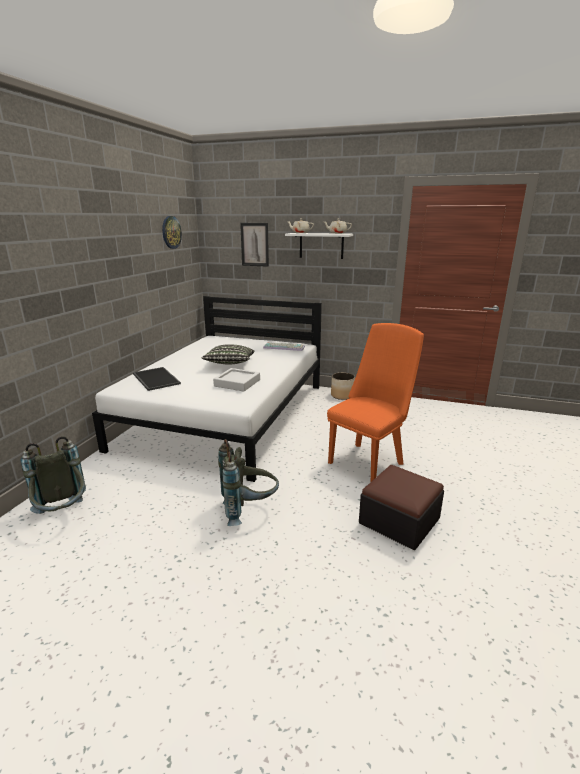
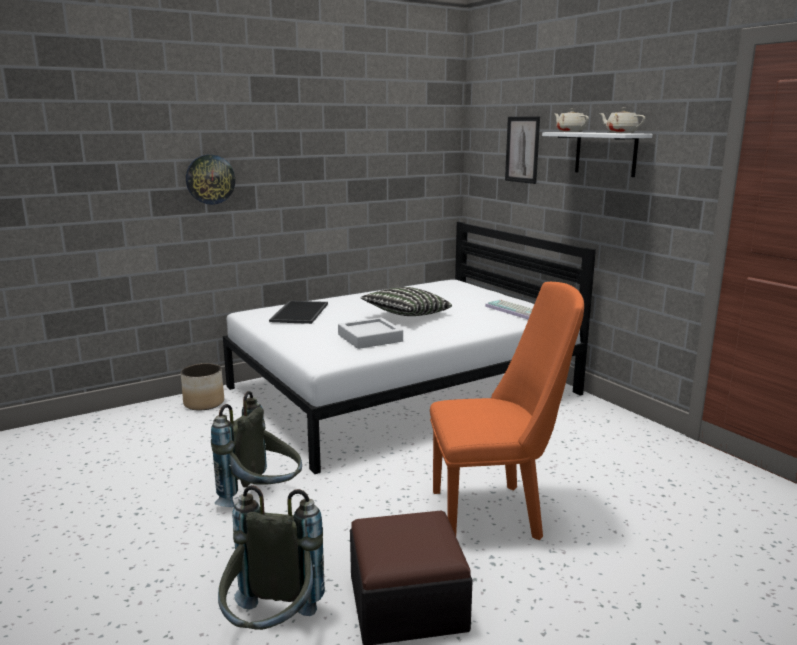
camera: 40 degrees right, 5 degrees down
grey backpack [21,436,86,514] -> grey backpack moved to [218,485,325,630]
wall clock [162,216,182,249] -> wall clock moved to [186,155,235,205]
planter [331,372,355,400] -> planter moved to [181,363,224,410]

